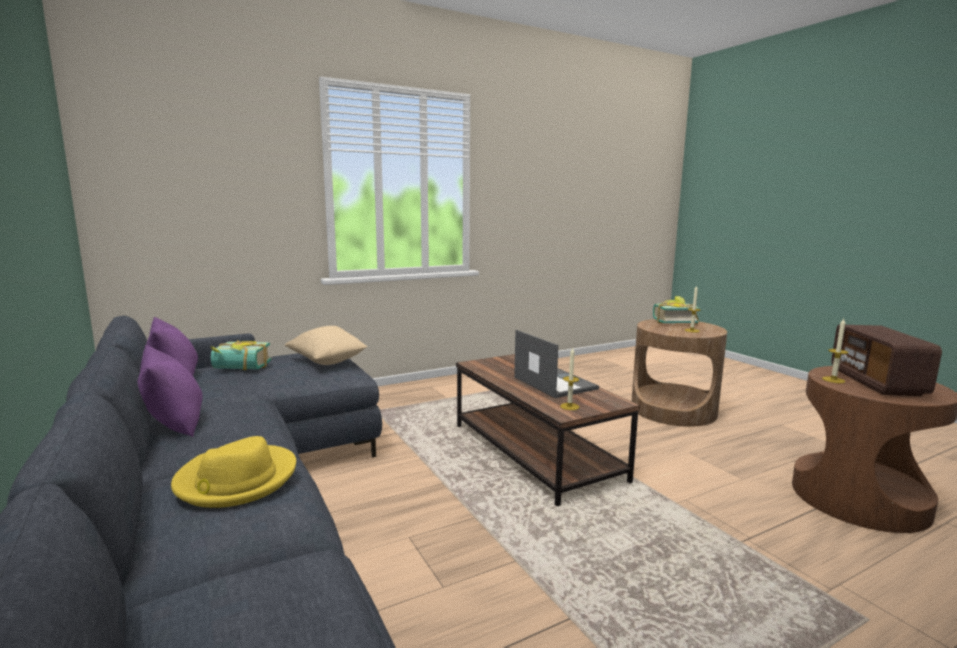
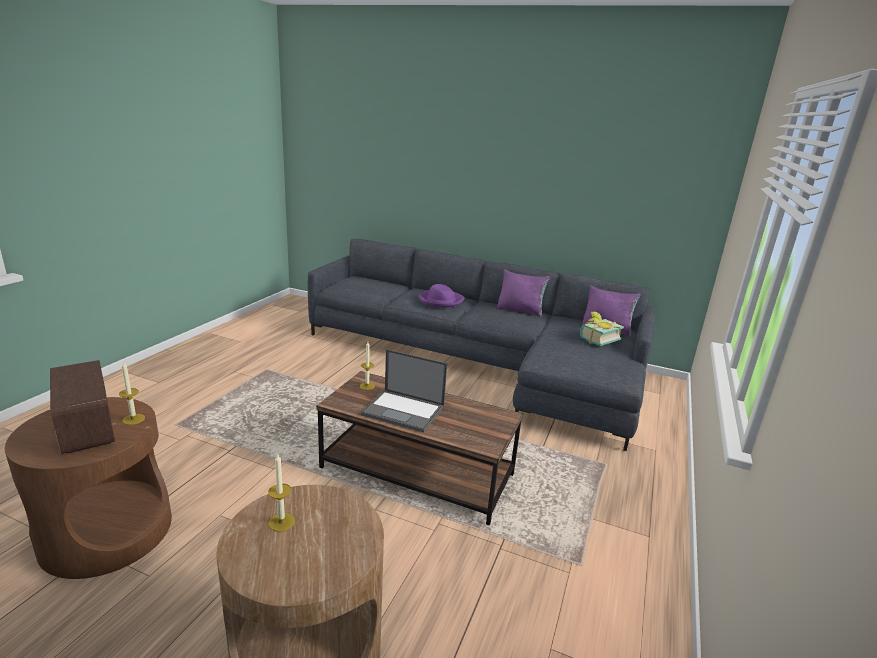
camera: 140 degrees right, 10 degrees up
yellow hat [171,436,296,508] -> purple hat [419,284,465,308]
beige pillow [285,326,367,365] -> none
book [653,296,700,324] -> none

